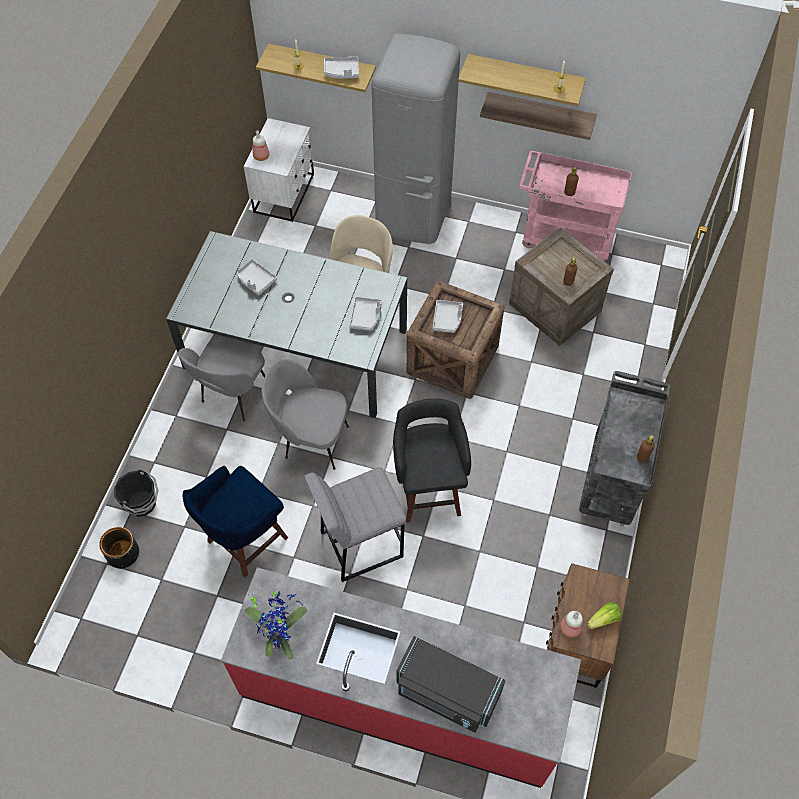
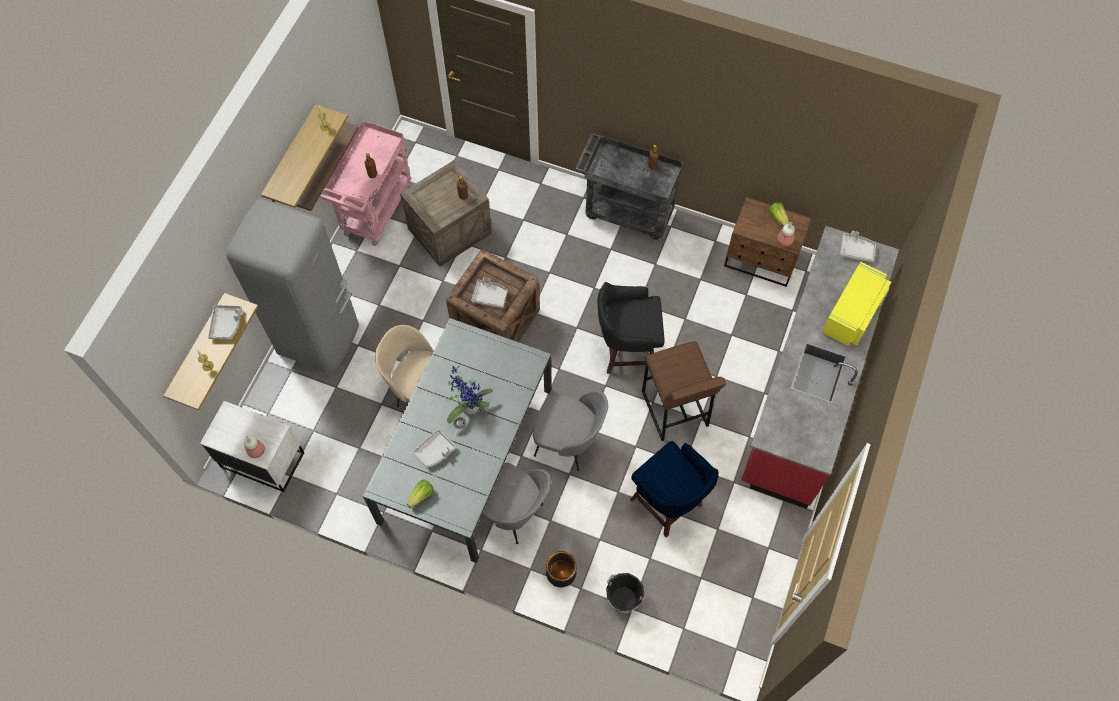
camera: 85 degrees left, 5 degrees up
black planter [99,527,139,568] -> black planter moved to [546,551,577,587]
potted plant [245,591,307,660] -> potted plant moved to [447,366,493,424]
grey chair [261,359,349,470] -> grey chair turned 90 degrees counterclockwise [533,391,608,471]
grey stool [304,467,406,582] -> brown stool [642,341,726,441]
grey tray [349,297,382,331] -> grey tray moved to [840,231,876,262]
black microwave [397,636,505,733] -> yellow microwave [822,262,891,346]
none -> lettuce [407,480,434,508]

